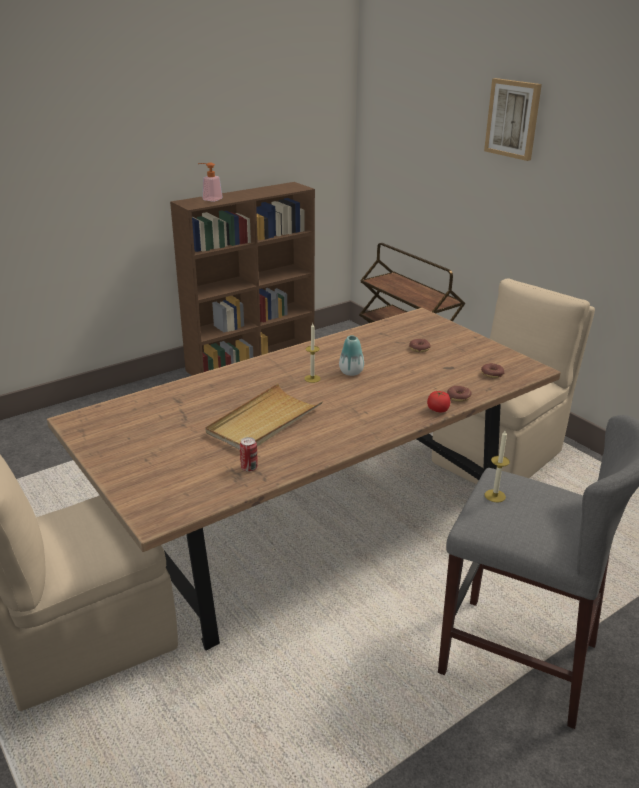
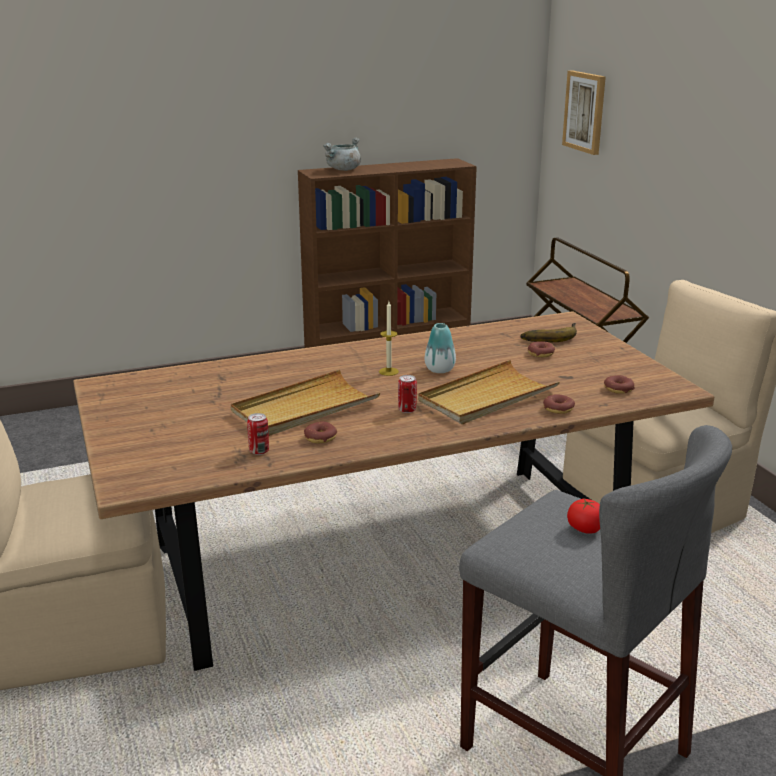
camera: 15 degrees right, 5 degrees down
soap dispenser [198,162,222,202] -> grey cooking pot [323,137,361,171]
tomato [427,391,450,412] -> tomato moved to [567,499,600,534]
picture [484,78,542,161] -> picture moved to [562,70,606,155]
candle [485,430,510,502] -> none
none -> donut [304,421,337,444]
none -> can [398,375,417,413]
none -> beige tray [418,360,560,424]
none -> banana [520,323,577,342]

